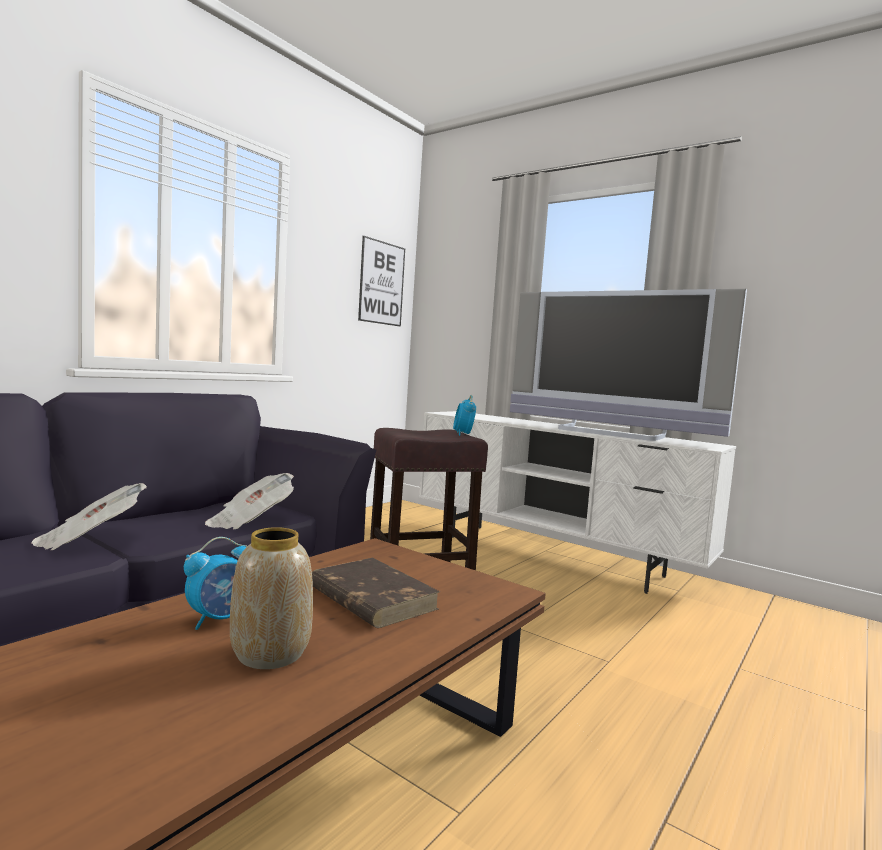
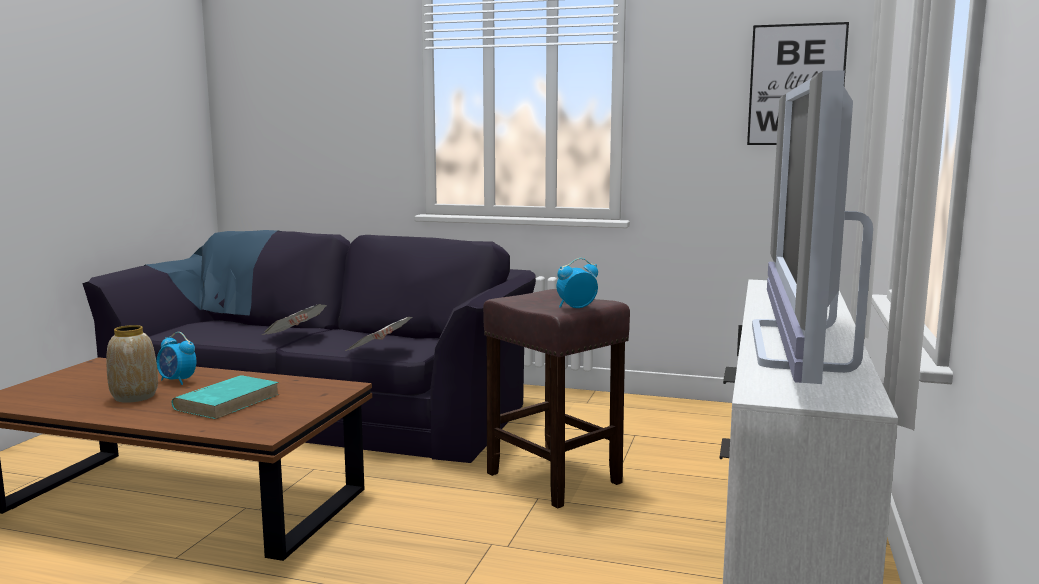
camera: 70 degrees right, 5 degrees up
brown book [312,558,440,628] -> turquoise book [172,375,280,419]

